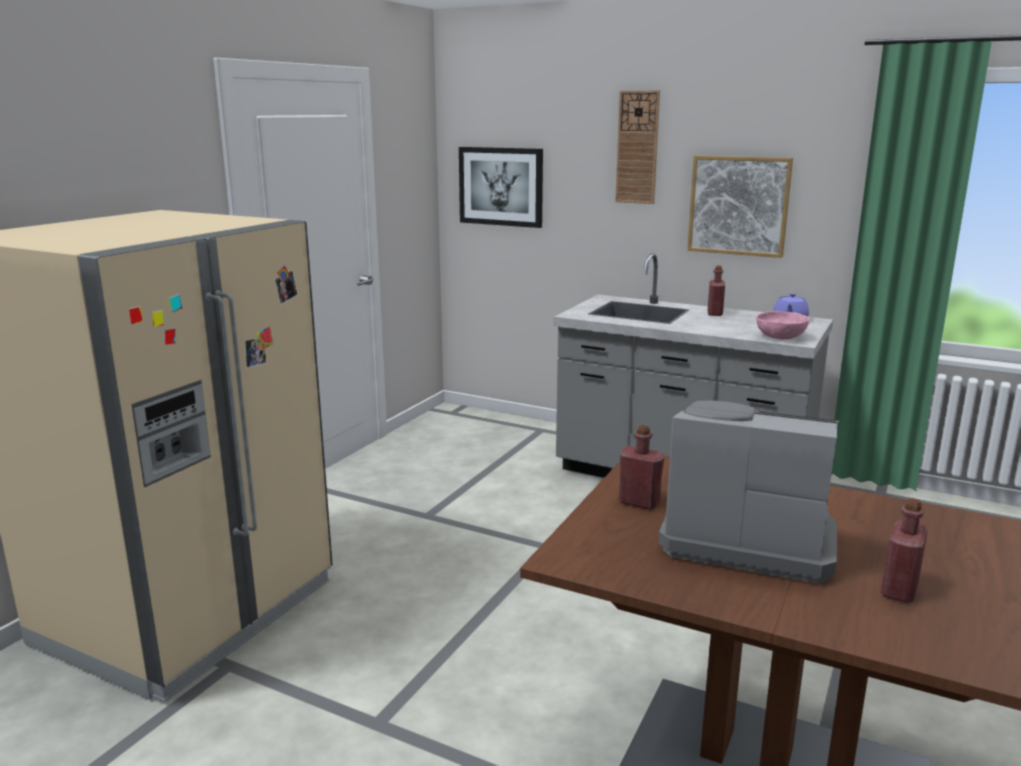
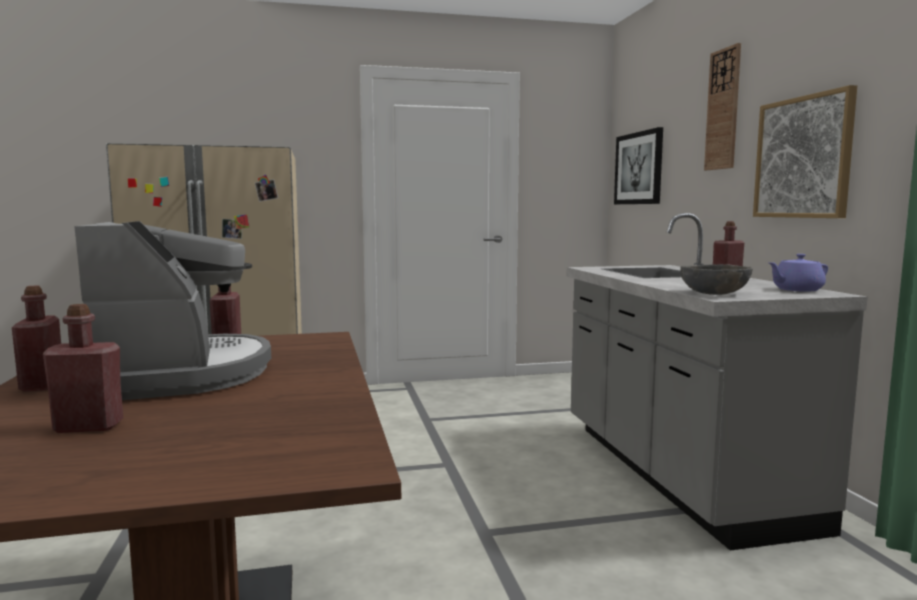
camera: 50 degrees right, 10 degrees down
pink bowl [756,311,810,340] -> grey bowl [680,264,753,295]
none -> red bottle [12,286,61,392]

